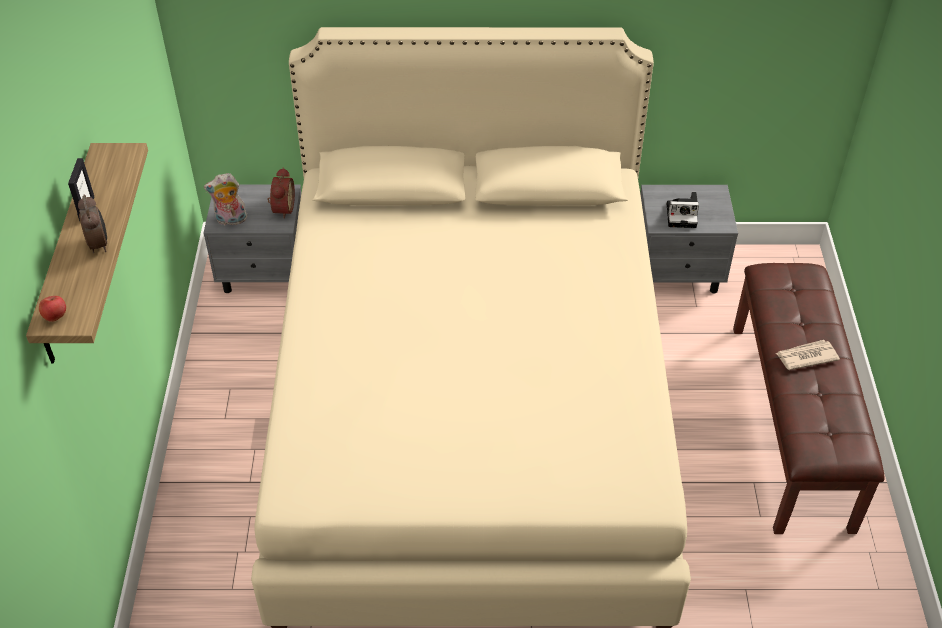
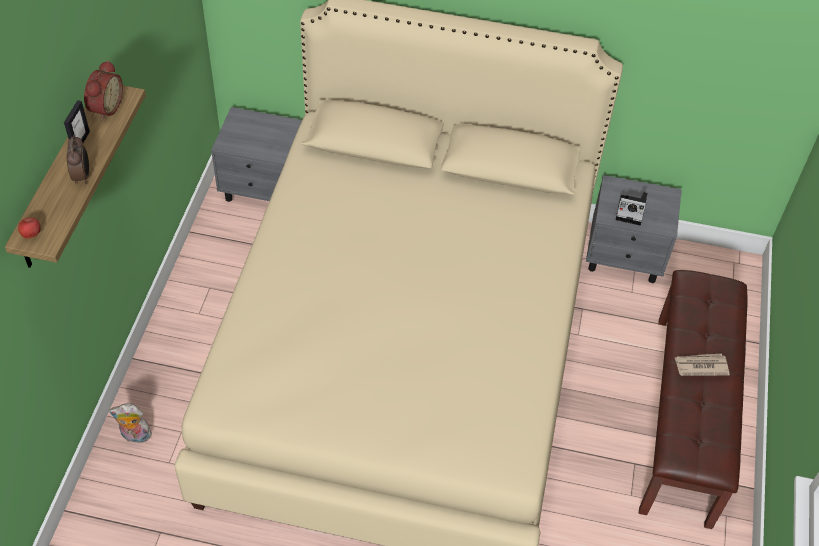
camera: 10 degrees right, 5 degrees up
plush toy [204,173,247,225] -> plush toy moved to [109,403,153,443]
alarm clock [267,167,295,219] -> alarm clock moved to [84,60,123,120]

